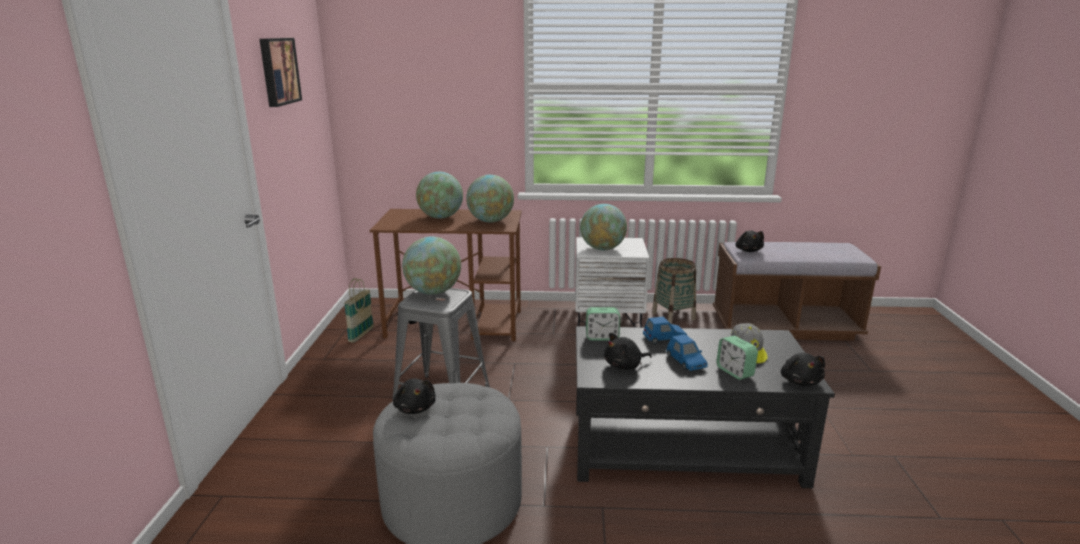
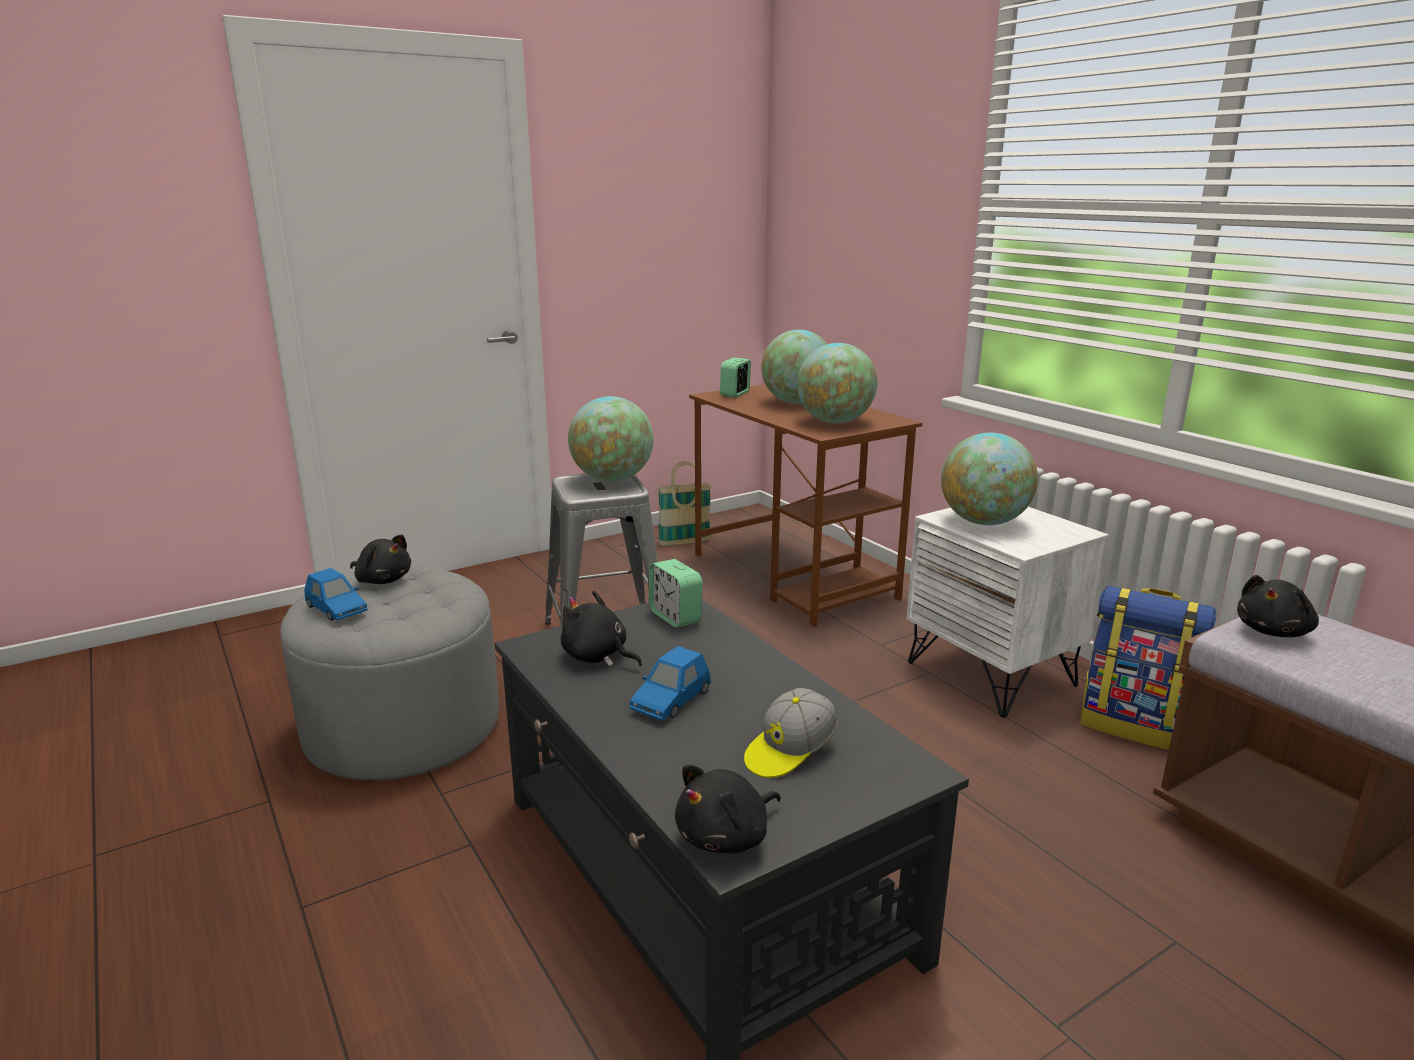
camera: 55 degrees right, 0 degrees up
picture [259,38,302,107] -> none
black plush toy [393,379,436,414] -> black plush toy turned 90 degrees counterclockwise [350,535,411,584]
blue toy car [643,316,687,344] -> blue toy car moved to [304,568,368,621]
basket [652,258,696,324] -> backpack [1081,586,1216,750]
alarm clock [716,336,758,380] -> alarm clock moved to [720,357,751,397]

